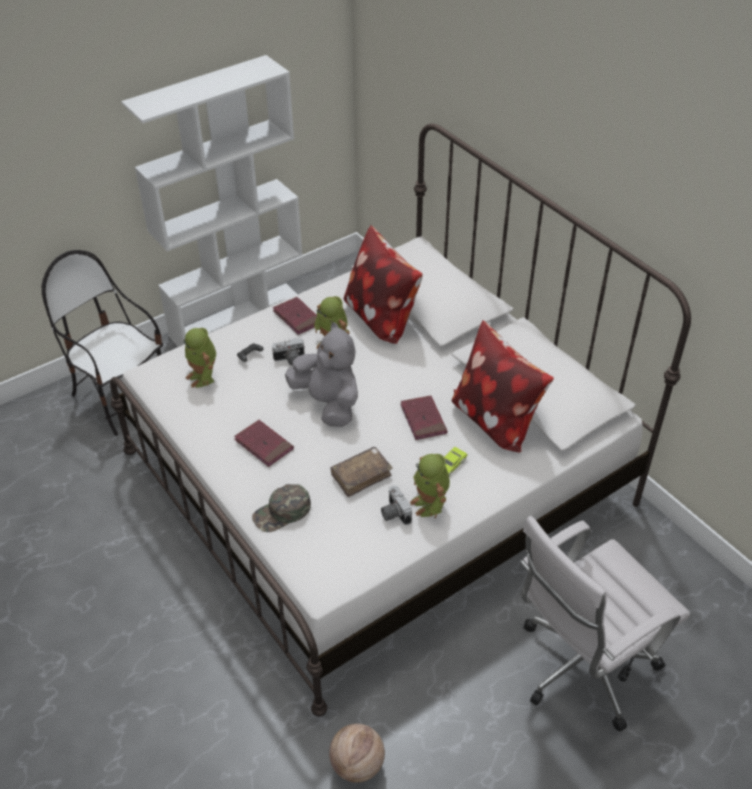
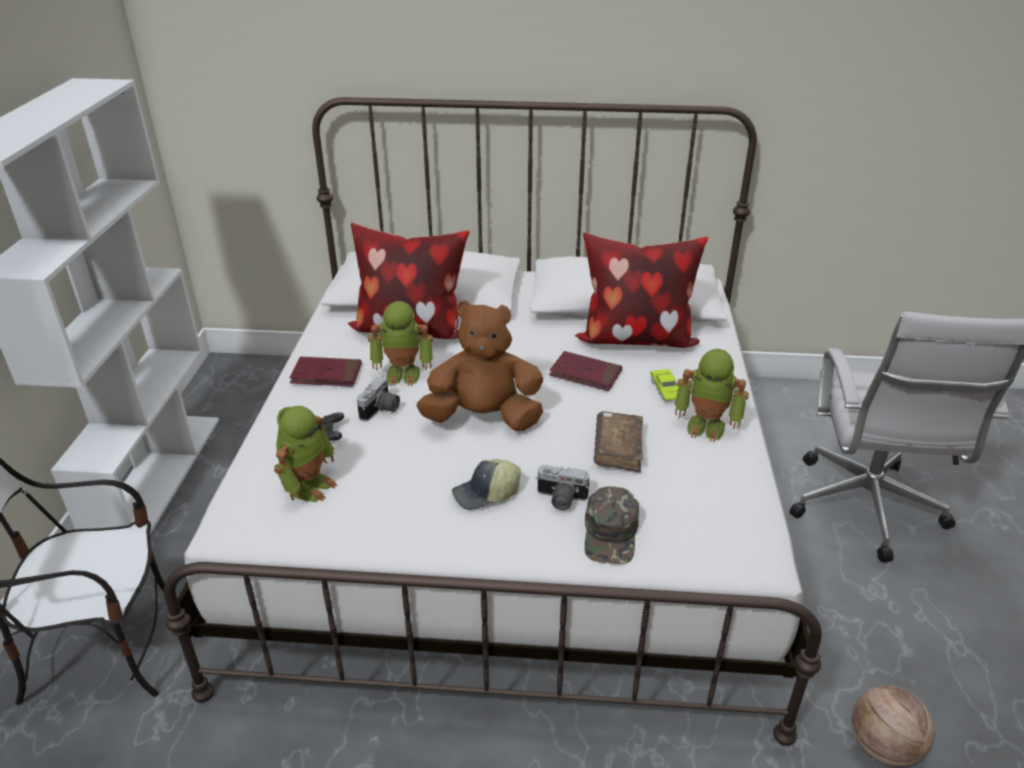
camera: 50 degrees left, 10 degrees down
toy robot [183,328,216,388] -> toy robot turned 75 degrees counterclockwise [274,406,337,502]
red book [234,420,294,467] -> cap [452,459,521,510]
grey plush toy [285,322,358,427] -> brown plush toy [416,301,543,431]
camera [381,485,412,525] -> camera moved to [536,465,590,510]

